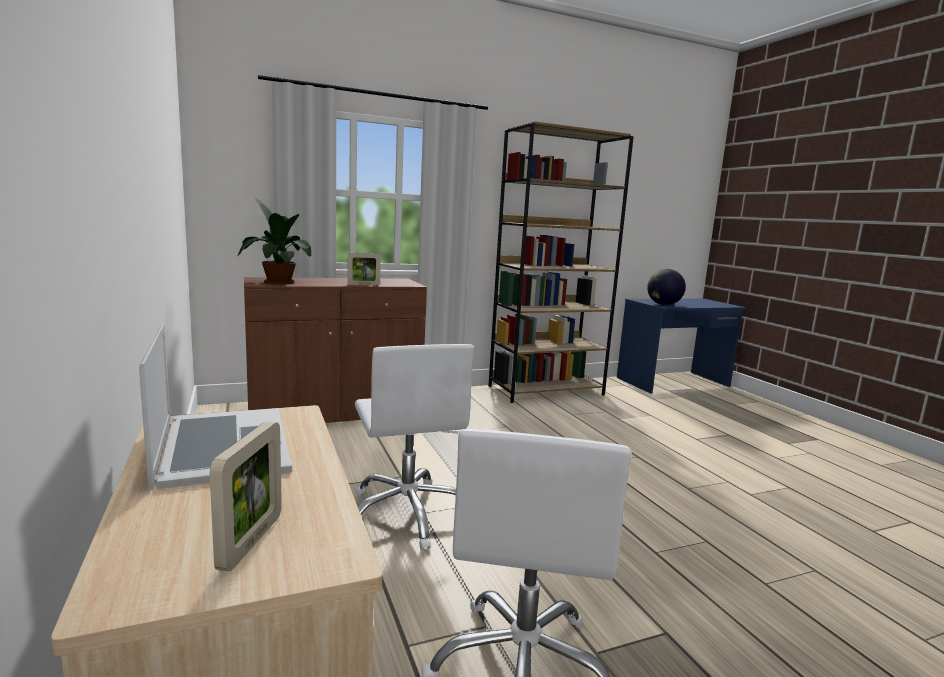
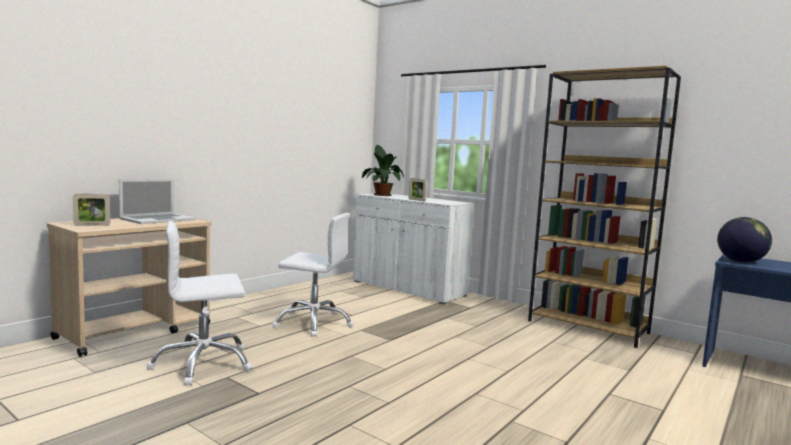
camera: 60 degrees right, 5 degrees down
brown cabinet [244,277,427,423] -> white cabinet [353,193,474,304]
white office chair [355,344,474,550] -> white office chair turned 120 degrees counterclockwise [273,213,354,337]

